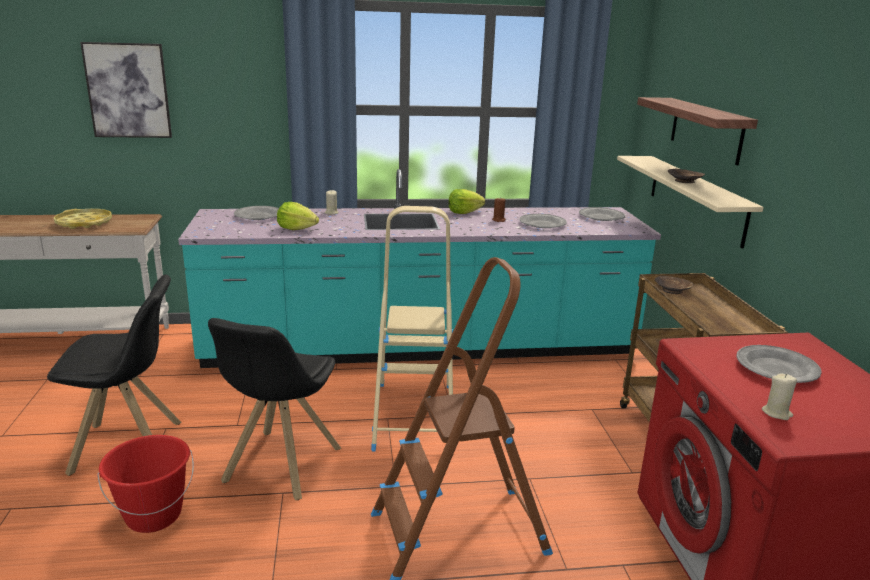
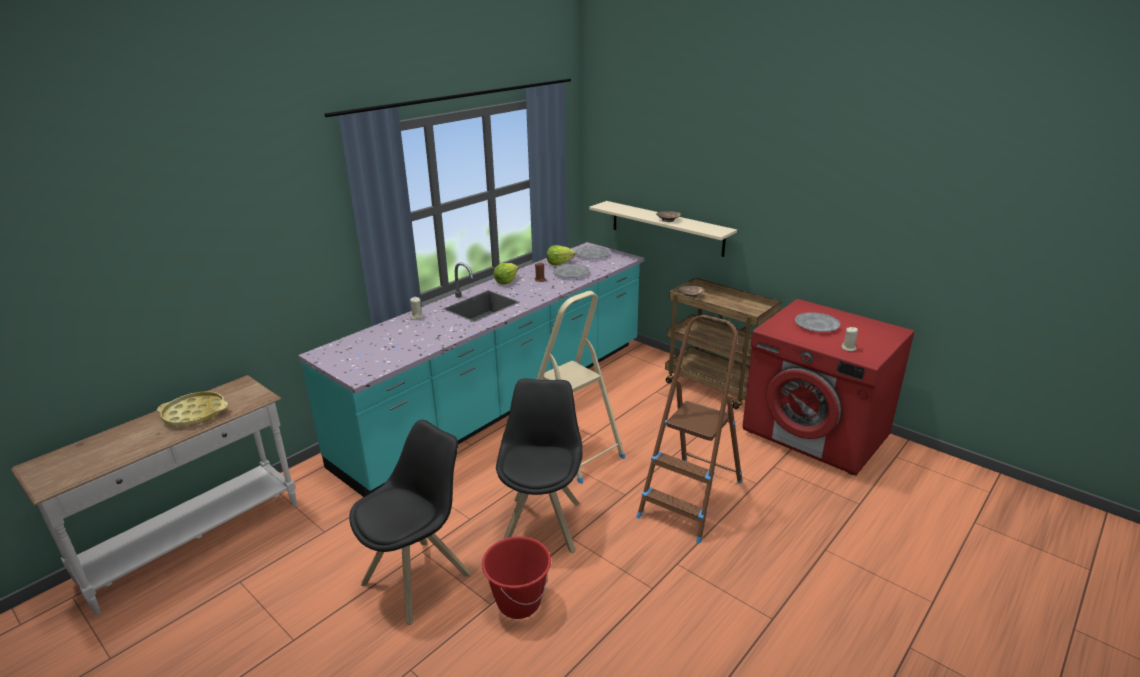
camera: 40 degrees left, 5 degrees up
picture [80,42,172,138] -> none
black chair [208,318,341,500] -> black chair turned 150 degrees counterclockwise [496,379,583,553]
grey plate [234,206,279,220] -> none
lettuce [277,202,319,230] -> lettuce moved to [547,245,575,265]
shelf [637,97,758,165] -> none

